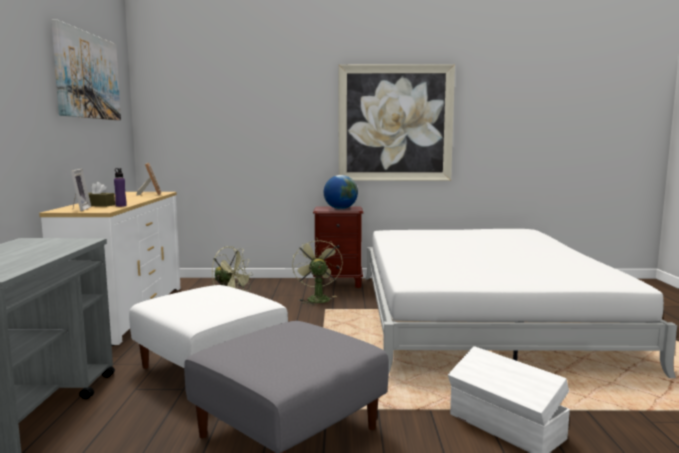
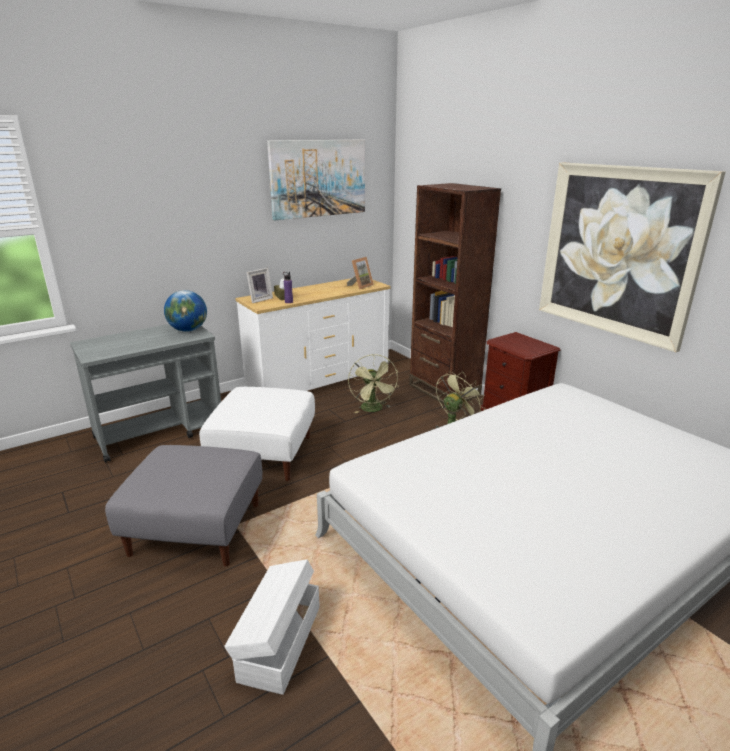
camera: 55 degrees right, 15 degrees up
globe [324,175,358,209] -> globe moved to [164,290,207,332]
none -> brown bookcase [409,183,501,404]

